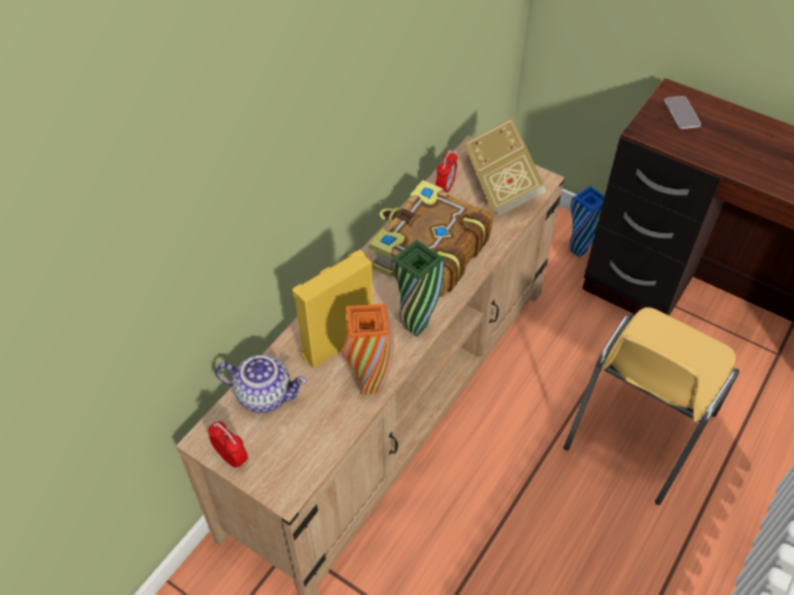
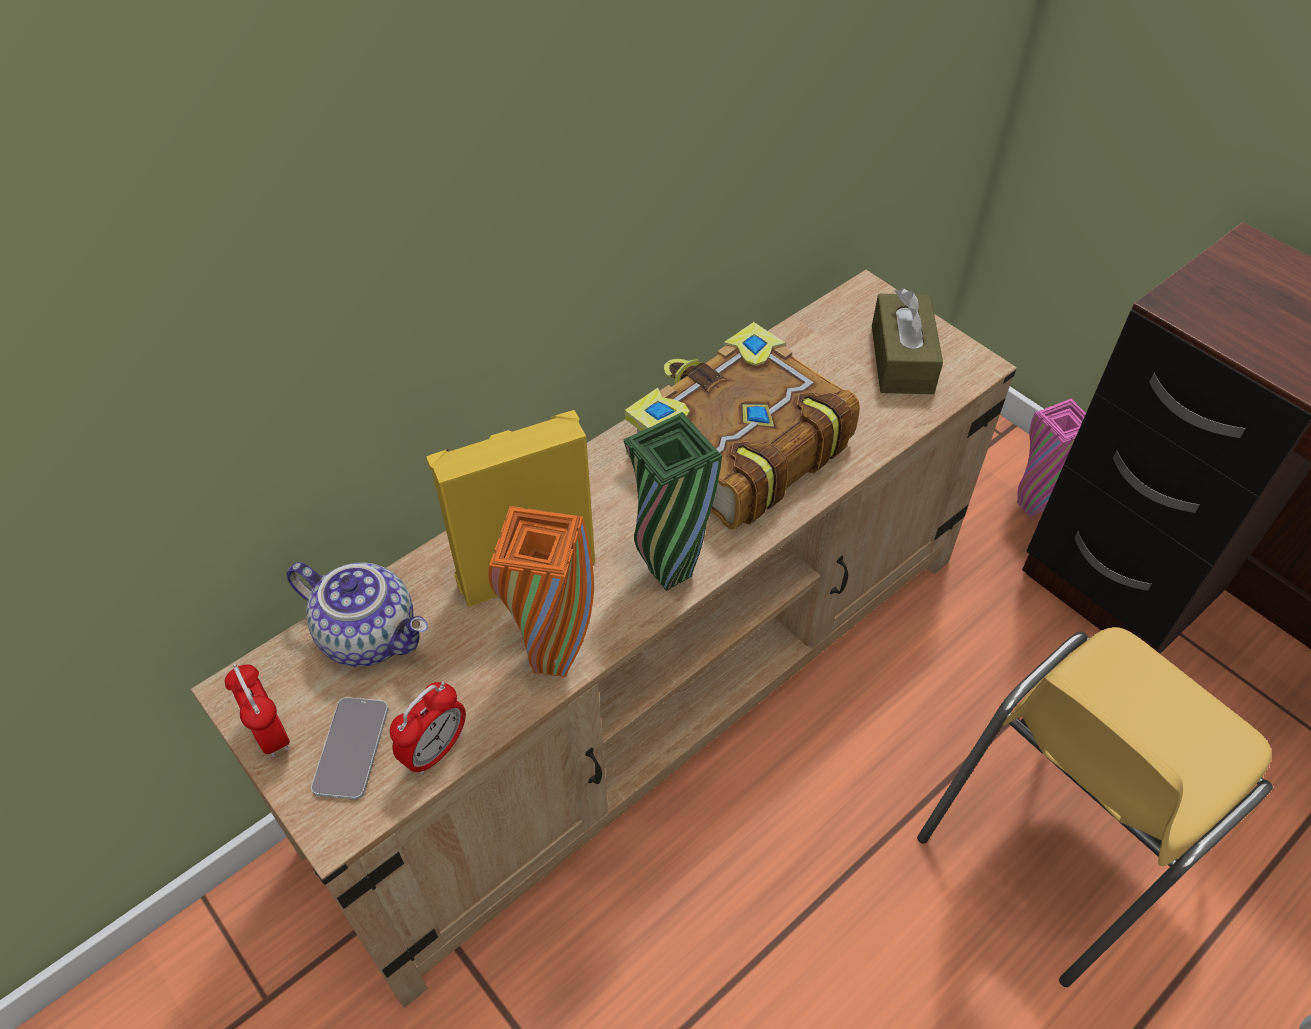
camera: 15 degrees right, 0 degrees up
alarm clock [436,150,458,193] -> alarm clock moved to [390,682,466,775]
book [464,117,546,216] -> brown tissue box [872,288,943,394]
blue vase [570,186,604,258] -> pink vase [1017,399,1086,517]
phone [664,96,701,129] -> phone moved to [311,697,388,800]

